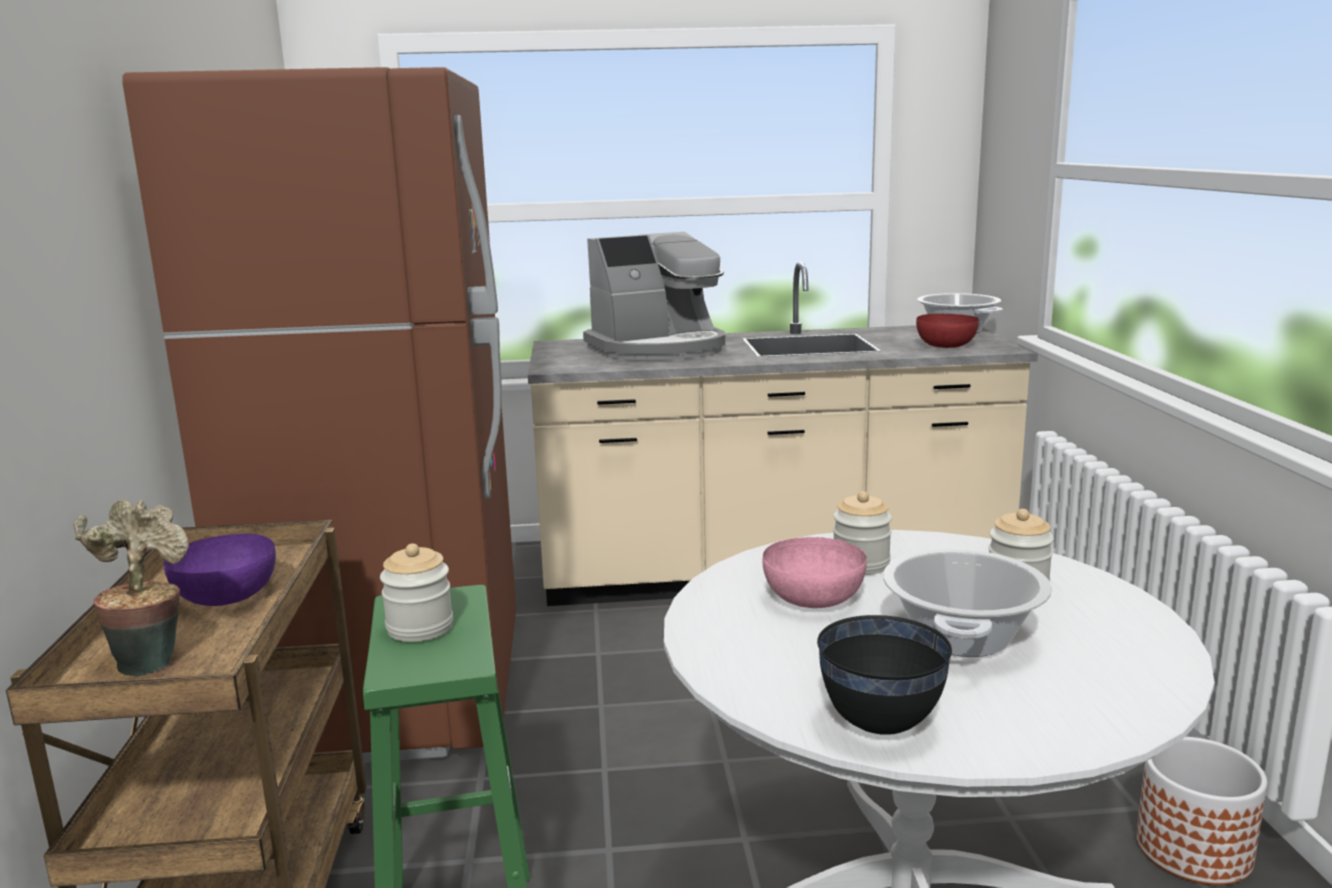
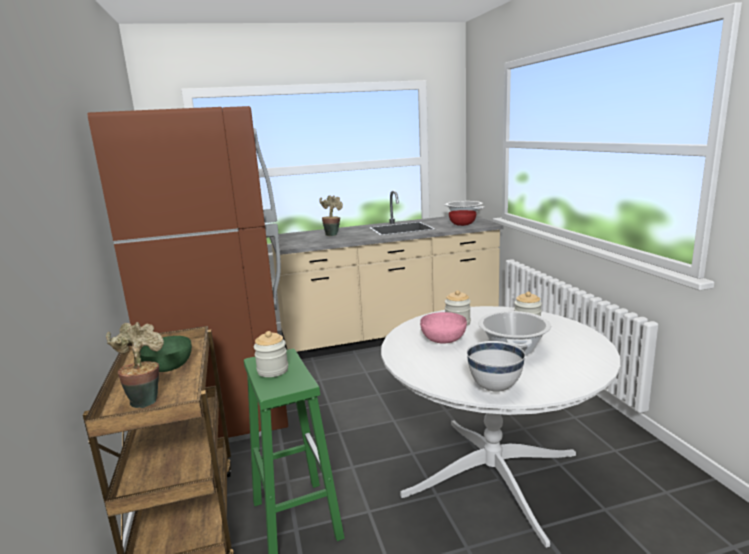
camera: 10 degrees left, 0 degrees up
purple bowl [164,534,276,606] -> green bowl [140,336,192,372]
coffee machine [583,232,725,361] -> potted plant [319,195,343,236]
black bowl [817,615,952,735] -> white bowl [467,341,525,392]
planter [1136,737,1267,885] -> none

